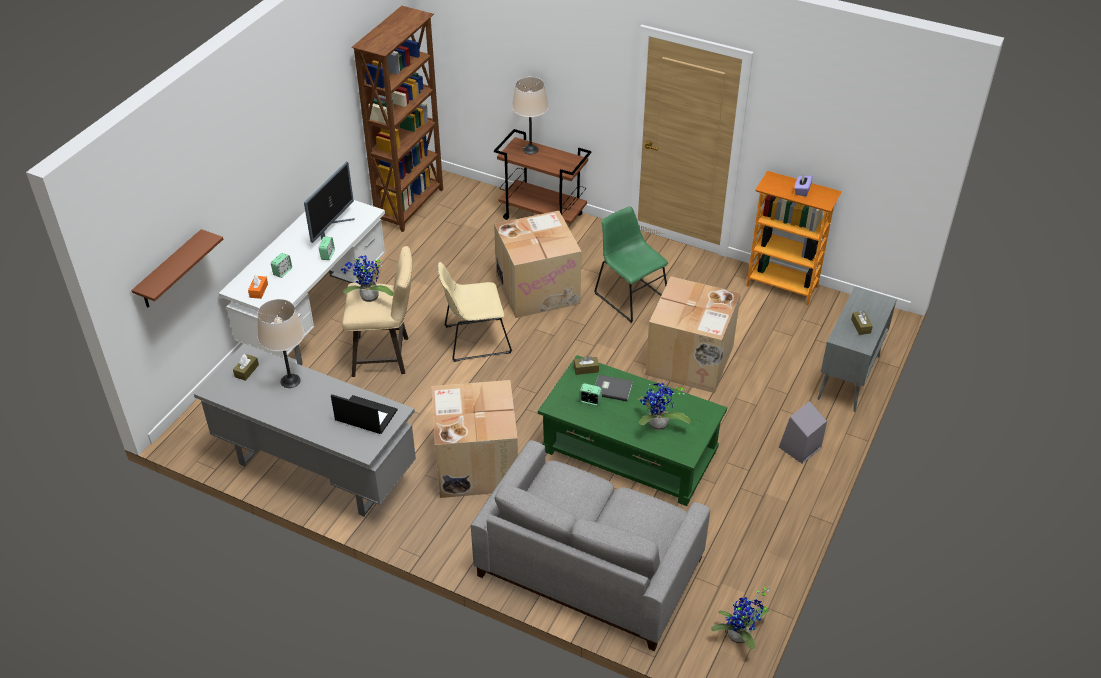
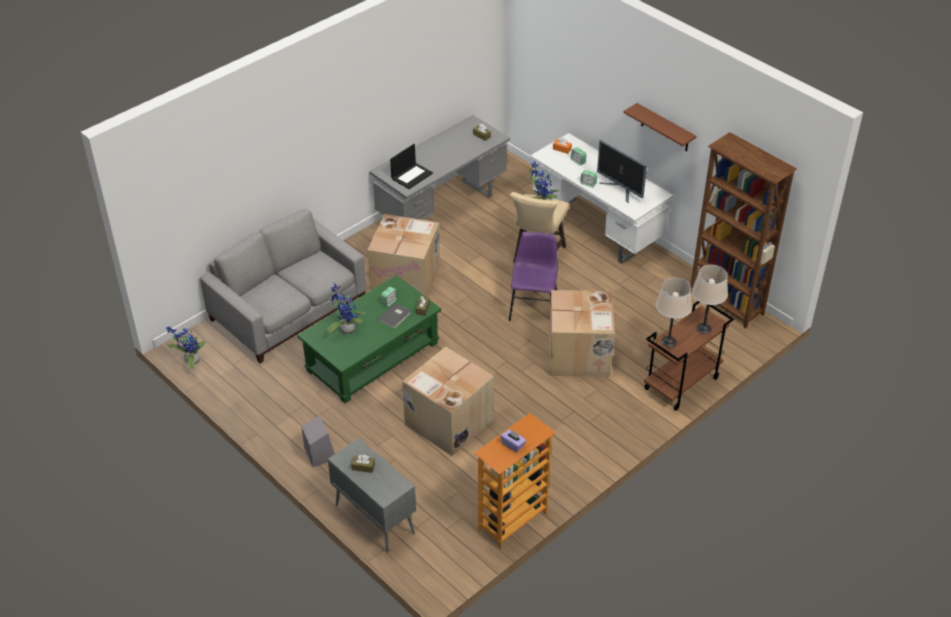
camera: 110 degrees right, 0 degrees up
brown shelf [131,229,223,308] -> brown shelf moved to [623,103,696,152]
beige table lamp [257,299,305,388] -> beige table lamp moved to [656,278,692,347]
beige chair [438,262,512,362] -> purple chair [509,232,558,321]
green chair [594,206,668,323] -> none

